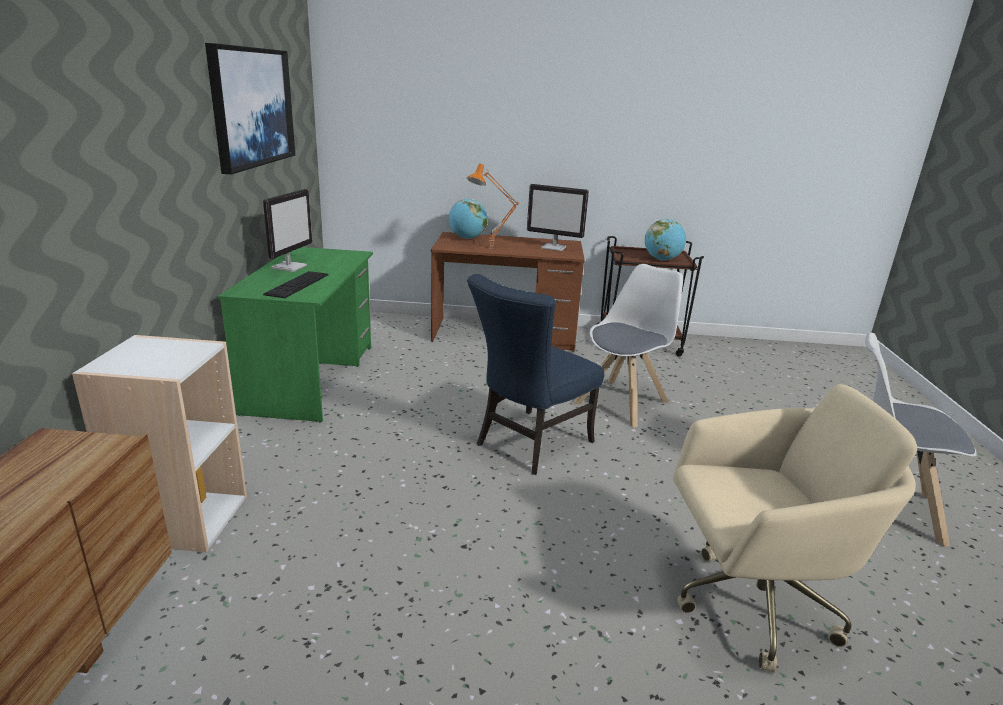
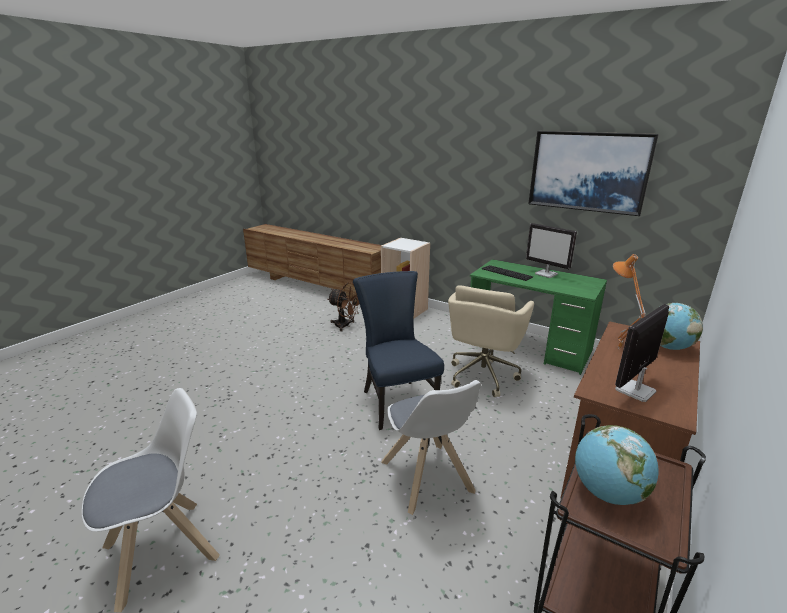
camera: 120 degrees right, 0 degrees up
beige office chair [673,384,917,673] -> beige office chair moved to [448,285,534,397]
none -> brown fan [328,282,359,331]

